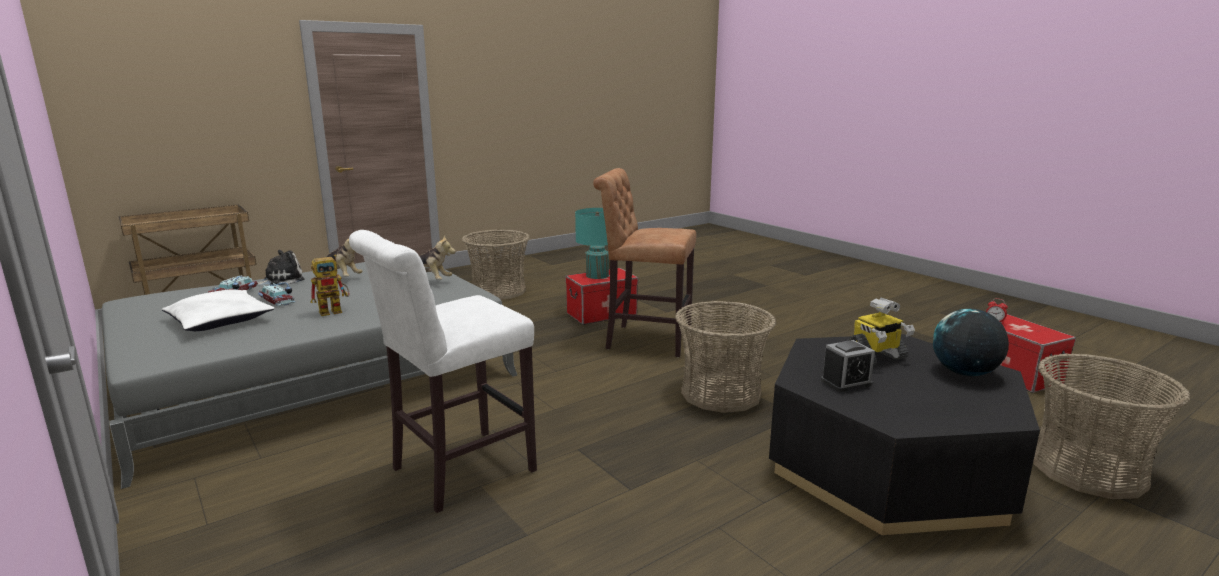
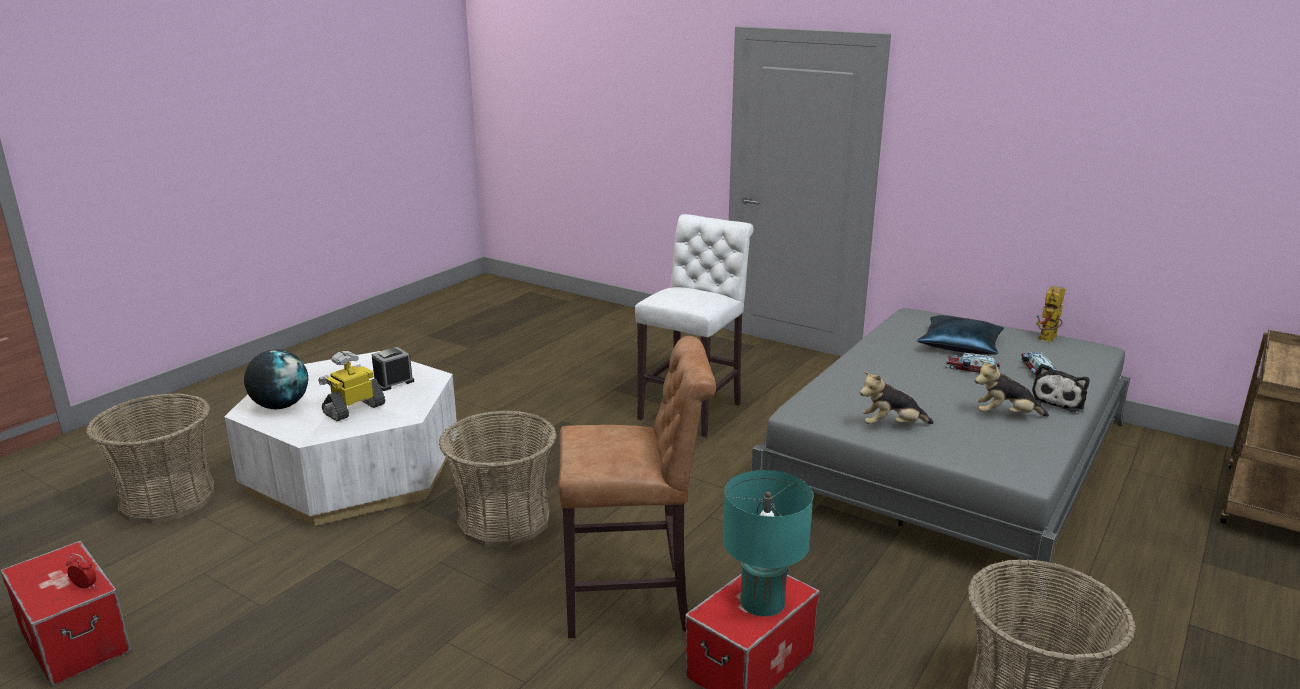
camera: 160 degrees right, 5 degrees up
white pillow [162,289,275,331] -> blue pillow [917,315,1004,354]
toy robot [311,254,349,316] -> toy robot moved to [1036,286,1065,342]
black coffee table [769,334,1040,535] -> white coffee table [224,351,458,526]

